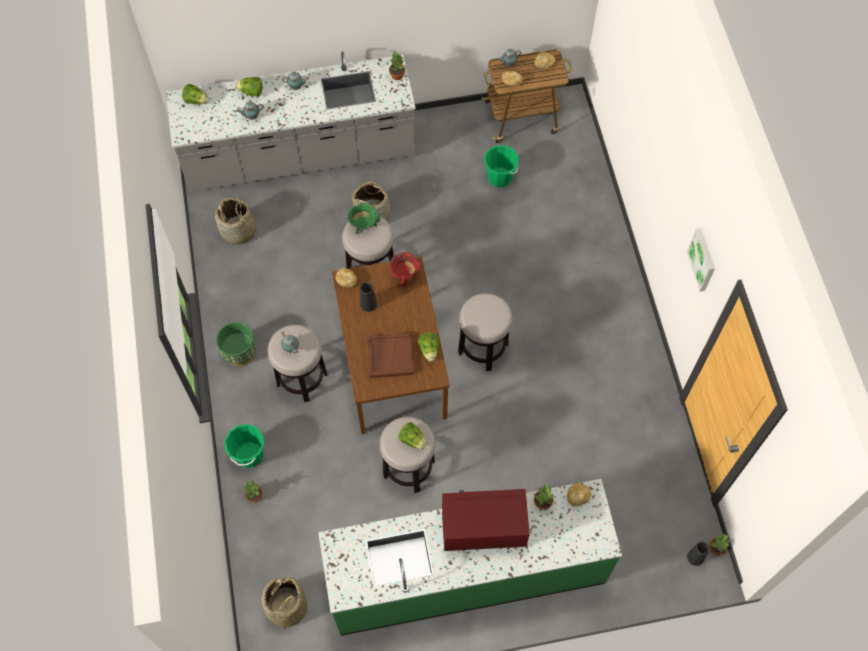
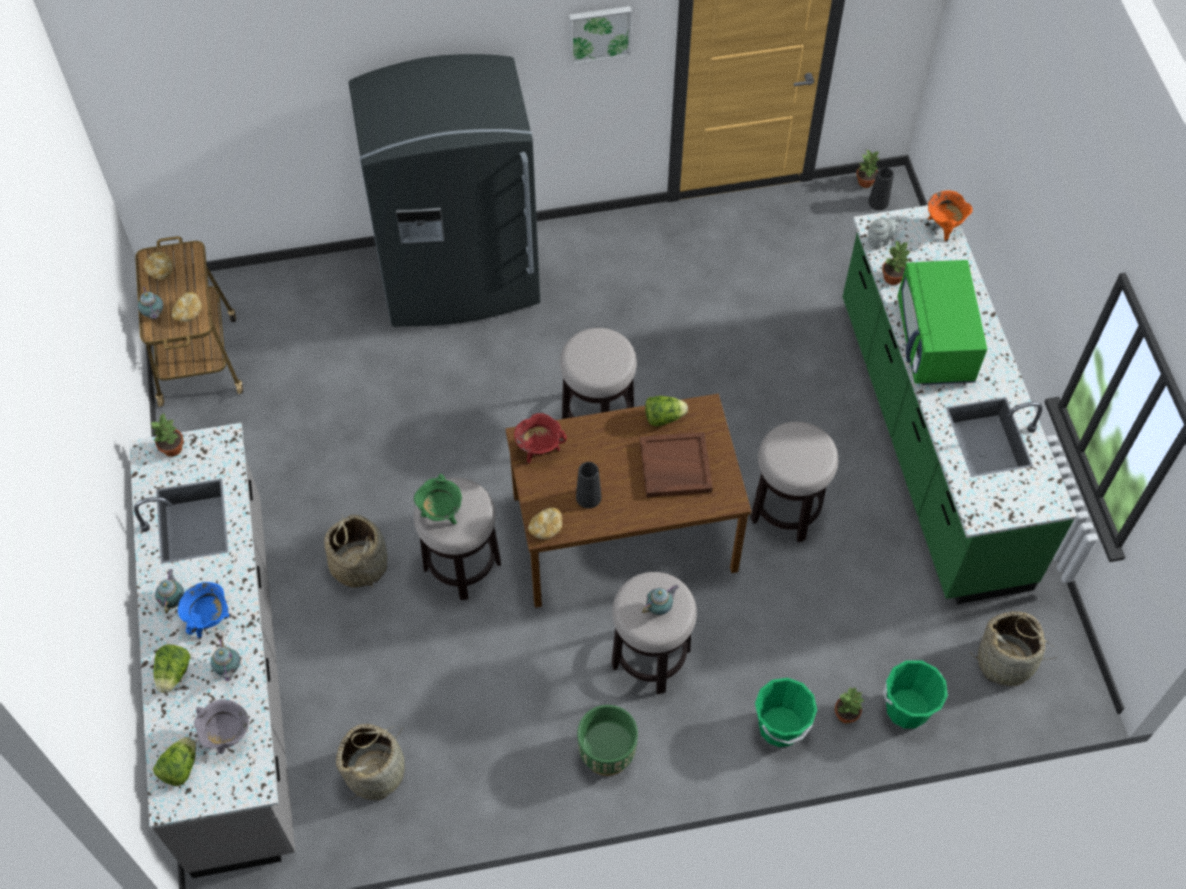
camera: 90 degrees left, 5 degrees down
lettuce [398,422,427,449] -> none
red microwave [442,489,530,551] -> green microwave [898,260,987,385]
green bucket [484,145,519,187] -> green bucket moved to [883,660,948,729]
bread [567,483,591,506] -> grey teapot [868,217,902,250]
none -> blue cooking pot [178,582,230,639]
none -> grey cooking pot [194,699,249,754]
none -> grey fridge [348,54,540,327]
none -> orange cooking pot [928,191,973,242]

